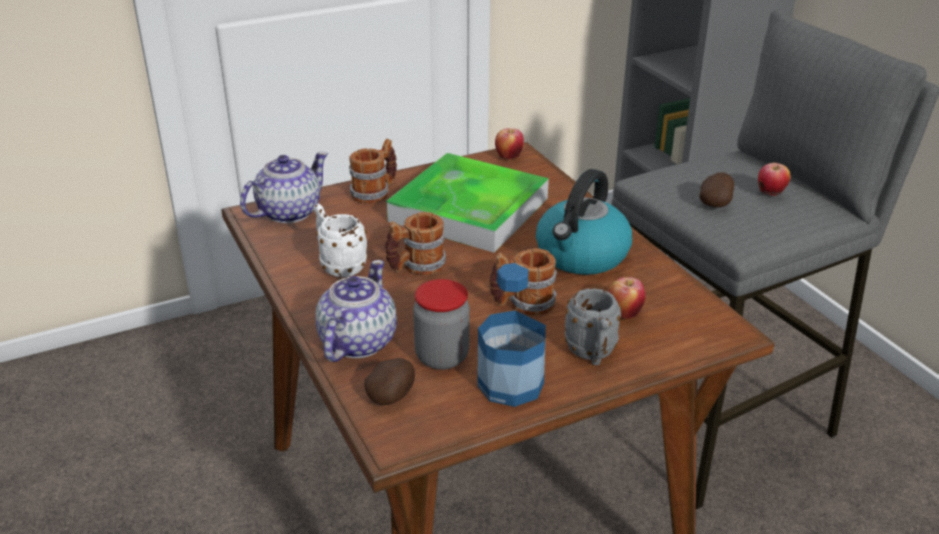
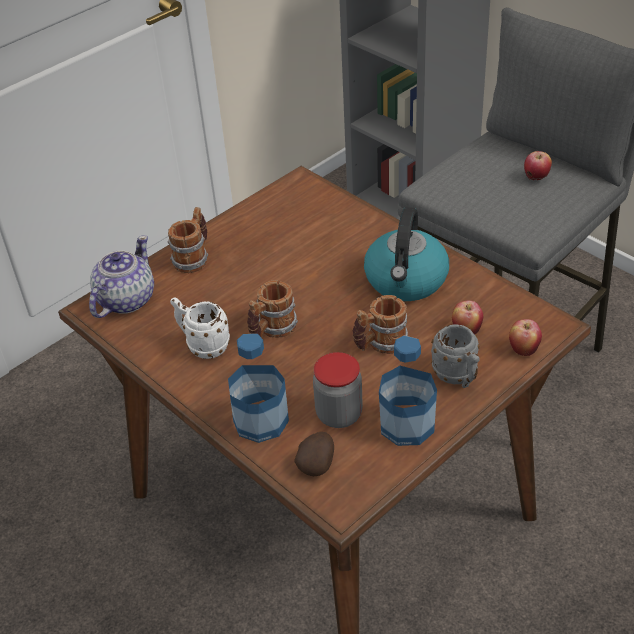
camera: 15 degrees left, 10 degrees up
teapot [315,260,397,362] -> bottle [228,334,289,443]
tray [387,153,549,253] -> none
apple [495,128,524,160] -> apple moved to [509,319,542,356]
potato [700,172,734,207] -> none

